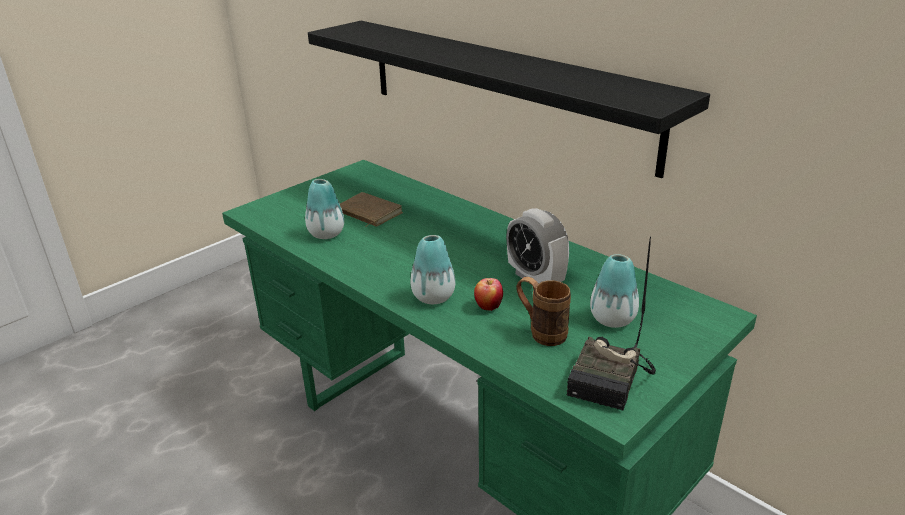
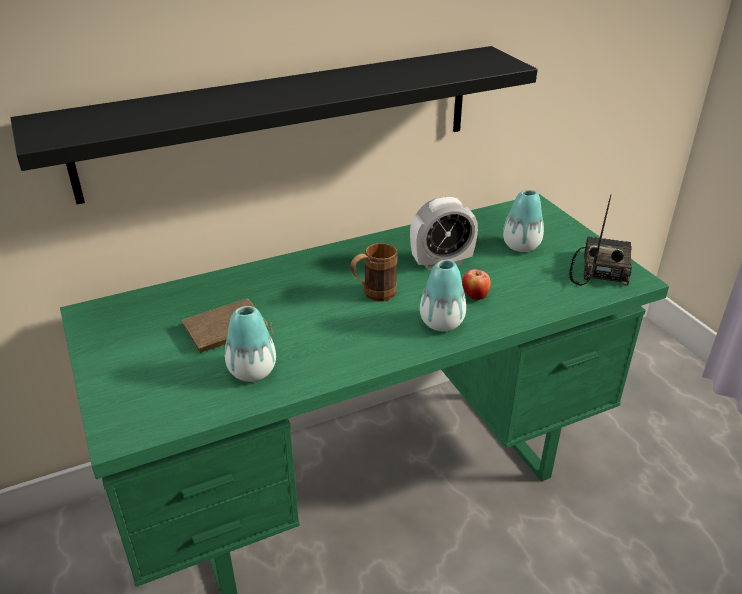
camera: 70 degrees left, 5 degrees up
brown mug [516,277,571,346] -> brown mug moved to [350,243,398,301]
radio [567,236,656,411] -> radio turned 120 degrees counterclockwise [569,195,632,286]

